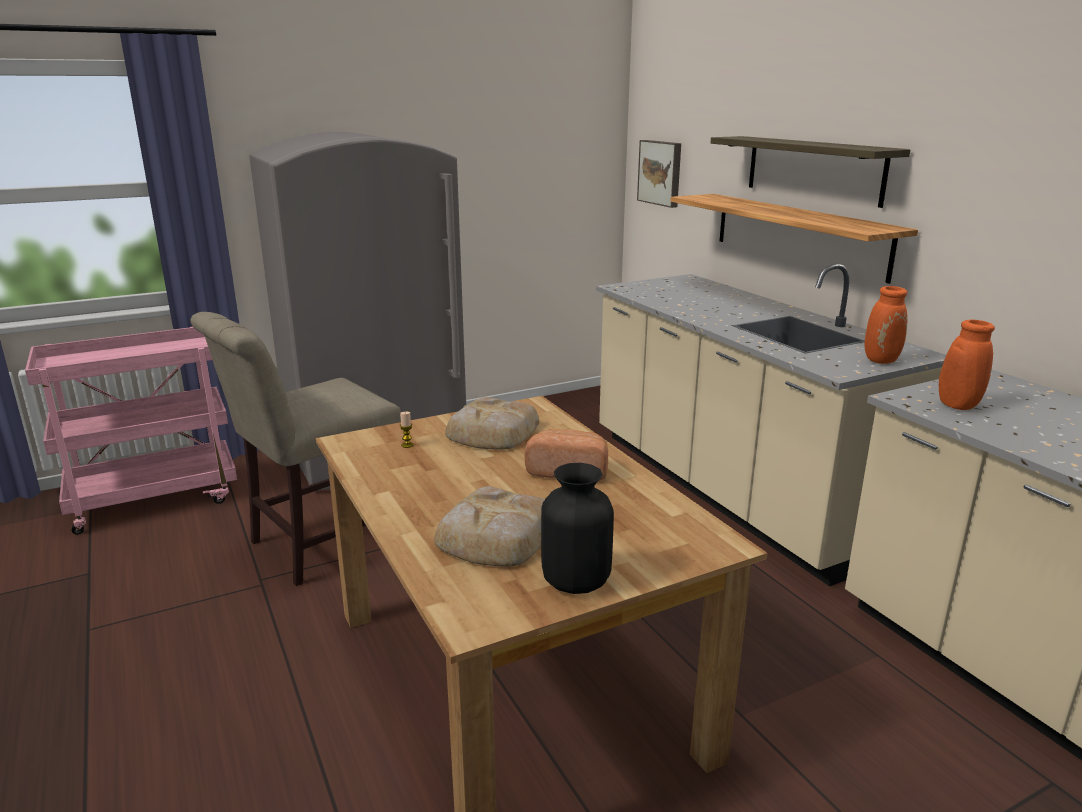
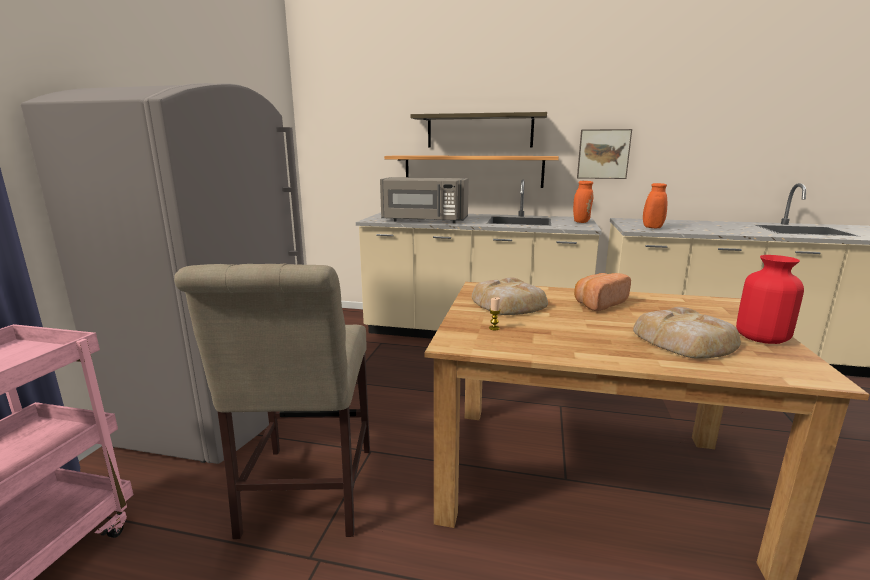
camera: 50 degrees left, 5 degrees down
black vase [541,463,614,594] -> red vase [736,255,804,344]
picture [637,140,681,208] -> picture moved to [577,129,632,179]
none -> grey microwave [380,177,469,223]

